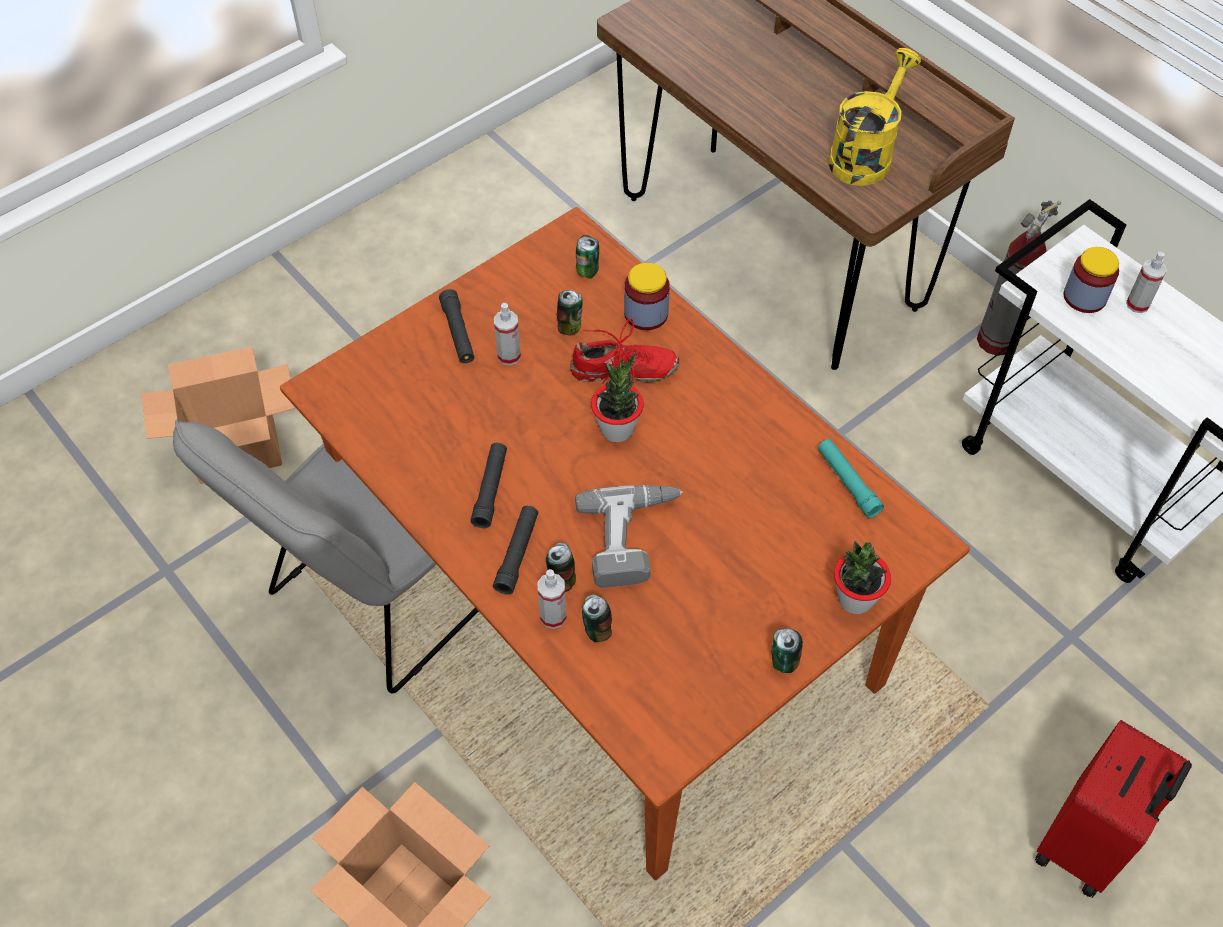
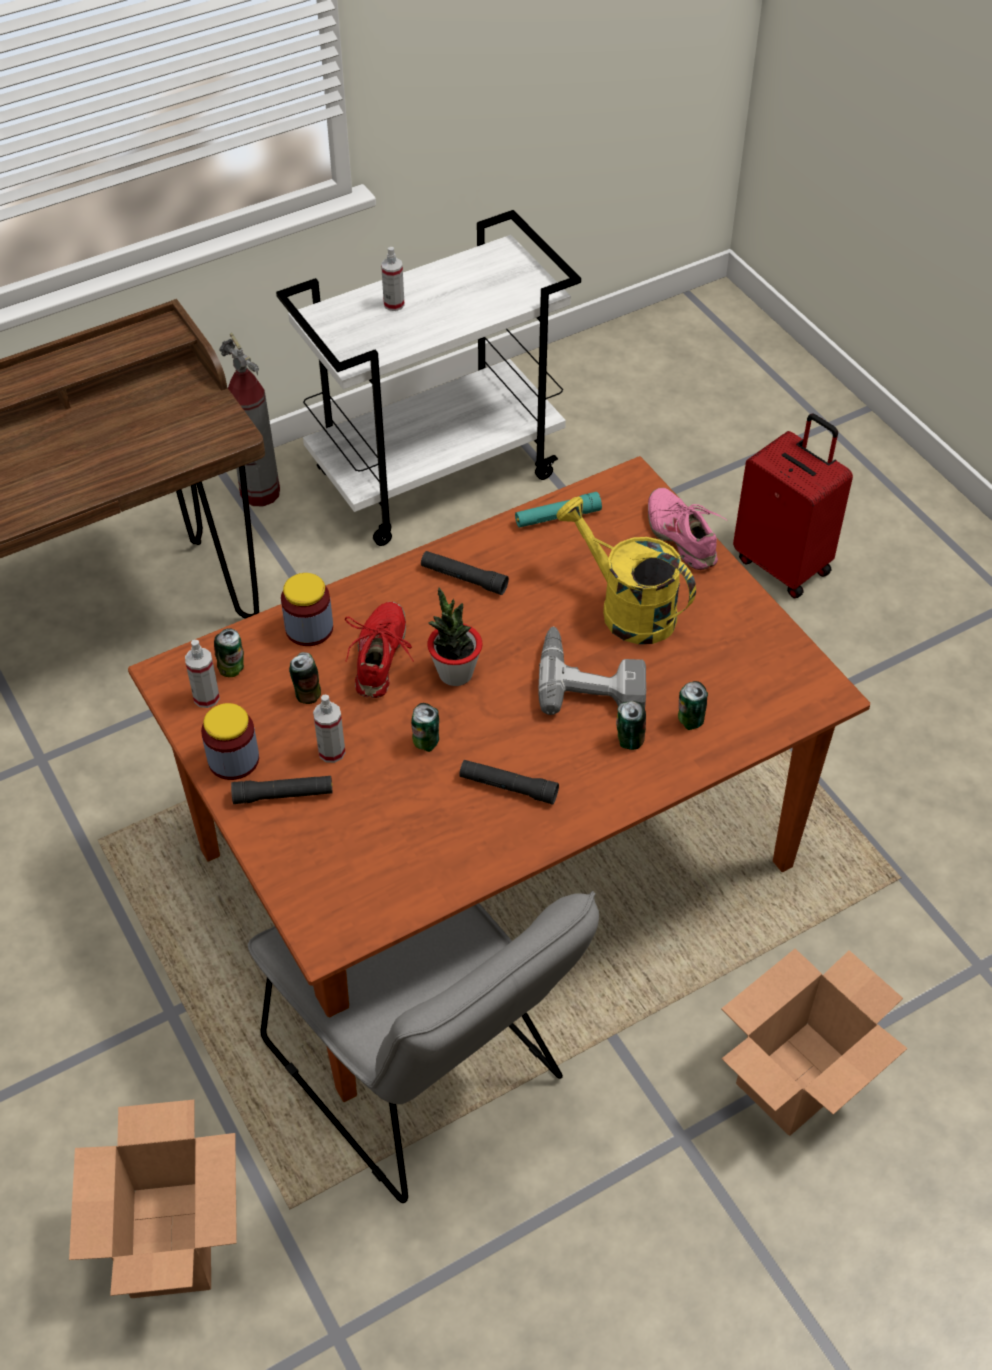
camera: 80 degrees left, 5 degrees down
black flashlight [493,506,538,595] -> black flashlight moved to [421,551,509,595]
spray bottle [538,569,567,629] -> spray bottle moved to [185,640,220,708]
can [771,628,803,673] -> can moved to [411,703,439,752]
yellow watering can [828,48,921,186] -> yellow watering can moved to [556,497,696,644]
potted plant [834,541,891,614] -> pink shoe [648,488,727,570]
jar [1063,247,1119,313] -> jar moved to [201,703,259,780]

